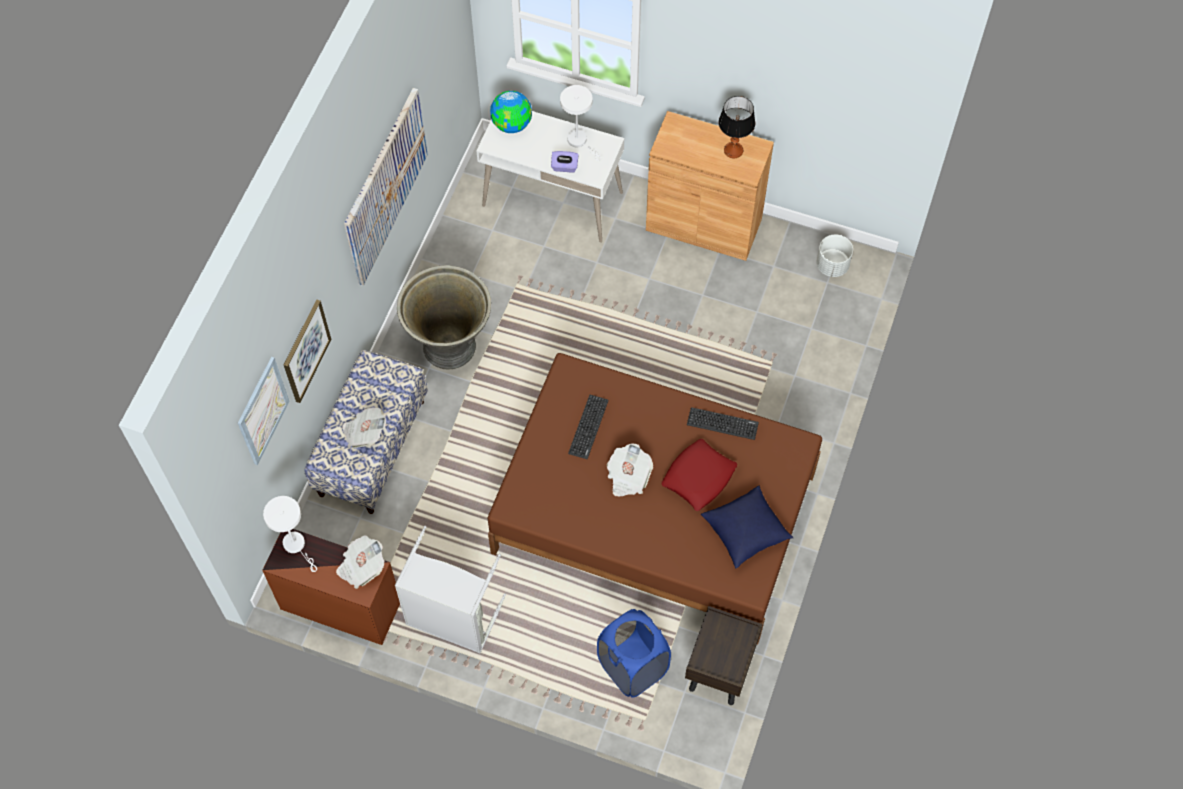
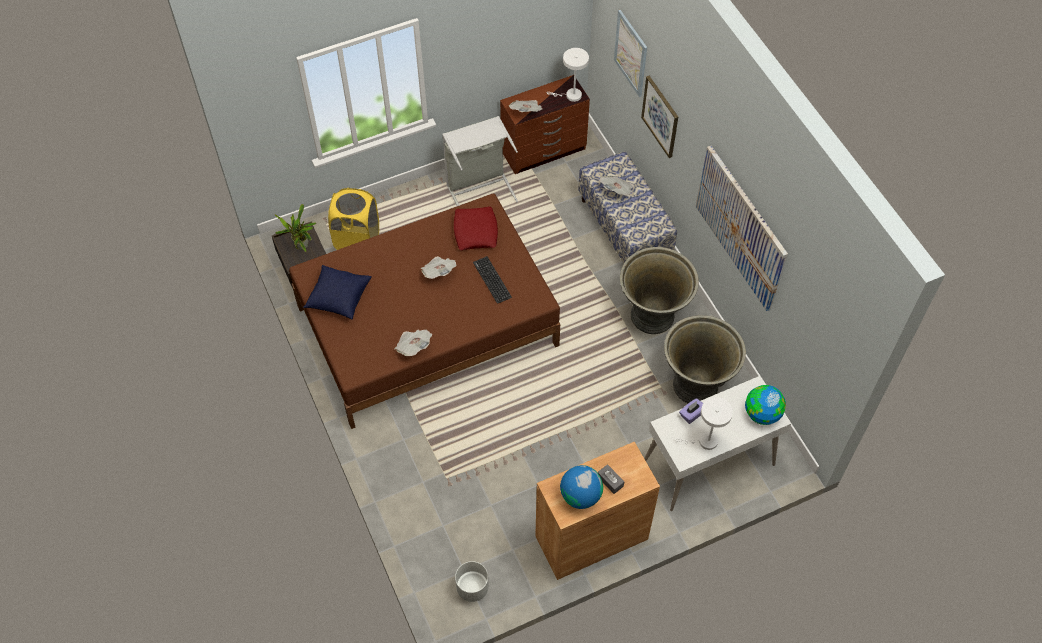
camera: 135 degrees right, 5 degrees down
blue laundry basket [597,609,671,698] -> yellow laundry basket [328,188,379,250]
red pillow [661,439,737,511] -> red pillow moved to [454,206,498,250]
keyboard [687,407,759,440] -> newspaper [395,329,432,356]
table lamp [719,96,755,159] -> globe [560,465,603,509]
none -> potted plant [275,204,316,252]
none -> grey tissue box [598,464,624,494]
none -> grey planter [664,315,746,403]

